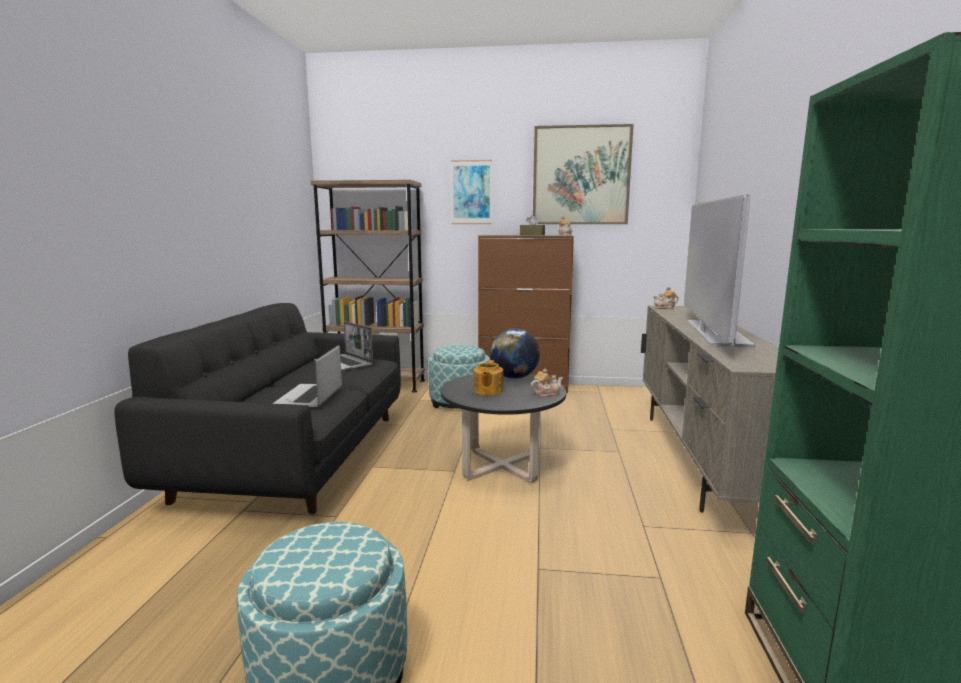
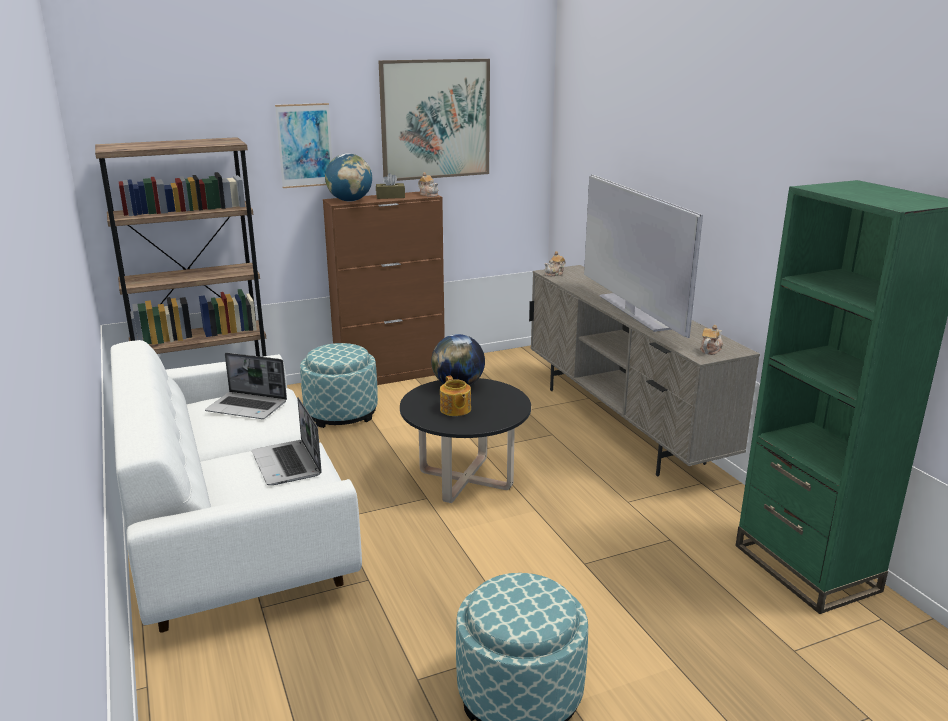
camera: 30 degrees left, 10 degrees up
black sofa [114,303,401,514] -> white sofa [111,340,362,633]
teapot [531,369,563,397] -> teapot moved to [700,325,723,355]
none -> globe [325,153,372,202]

